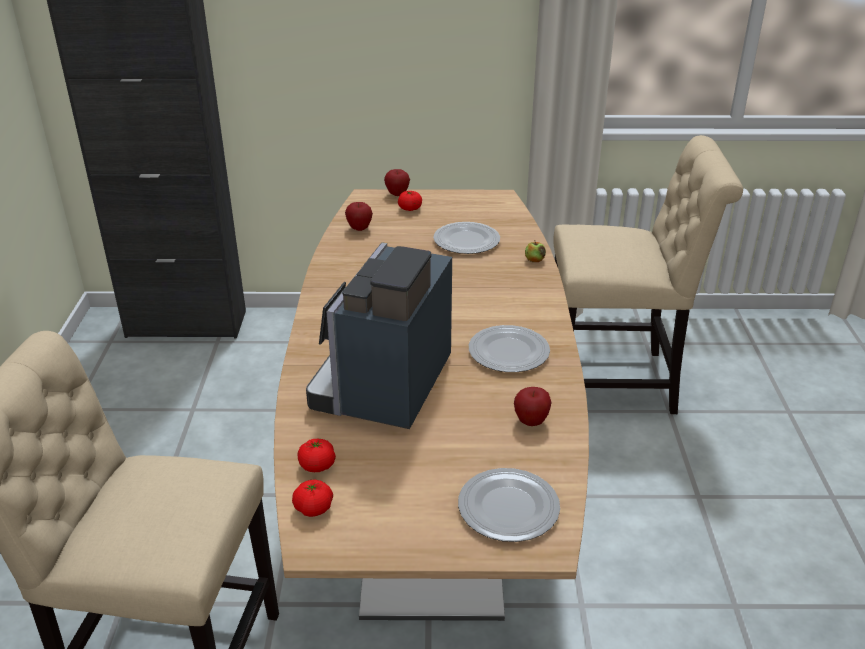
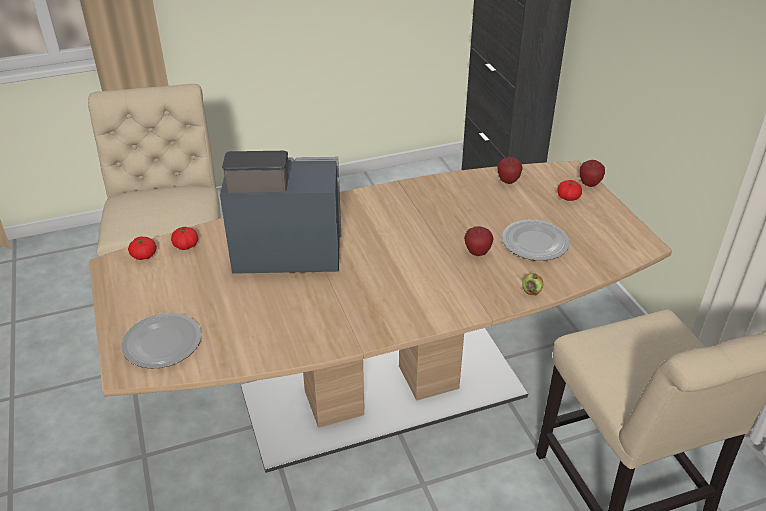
camera: 70 degrees right, 5 degrees up
plate [469,325,550,372] -> none
apple [514,387,551,426] -> apple moved to [464,226,494,256]

